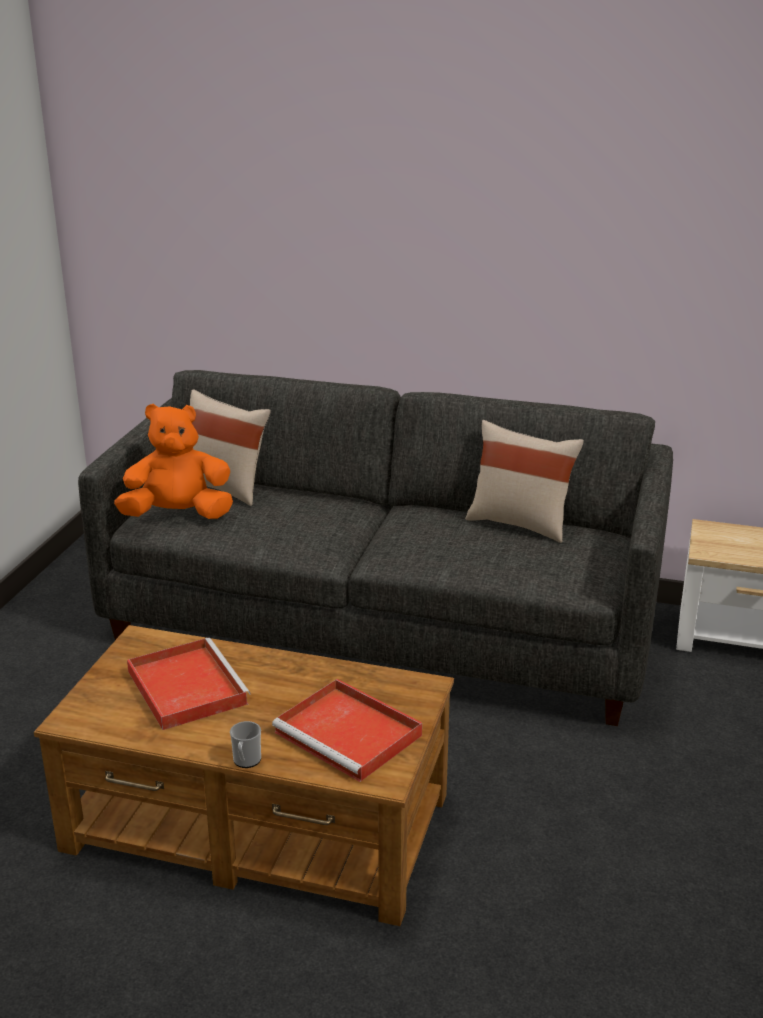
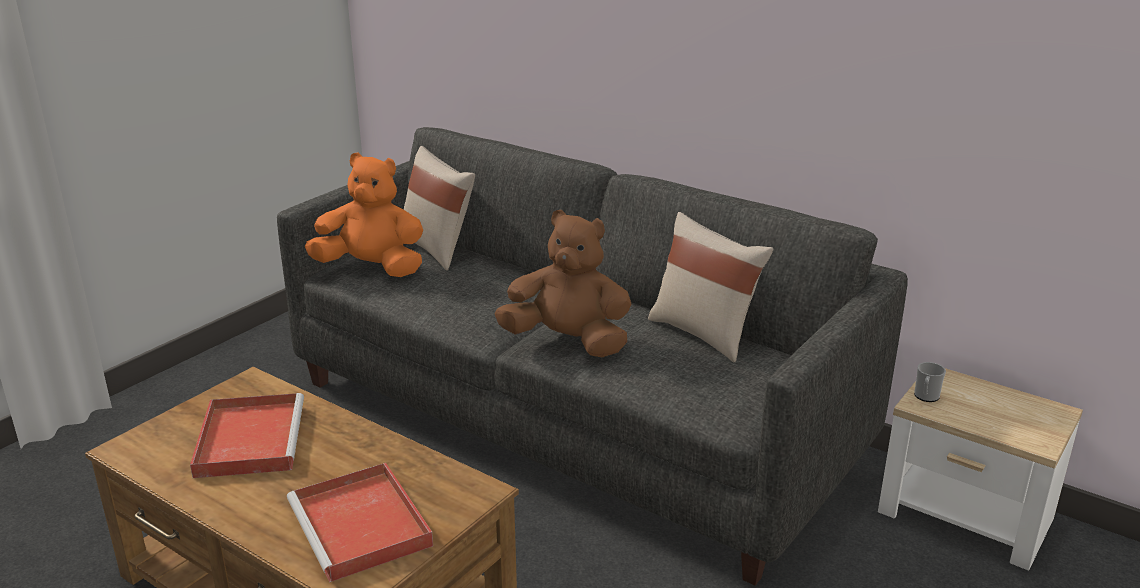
camera: 20 degrees right, 0 degrees up
mug [230,721,261,768] -> mug moved to [914,362,946,402]
none -> brown plush toy [494,210,631,357]

